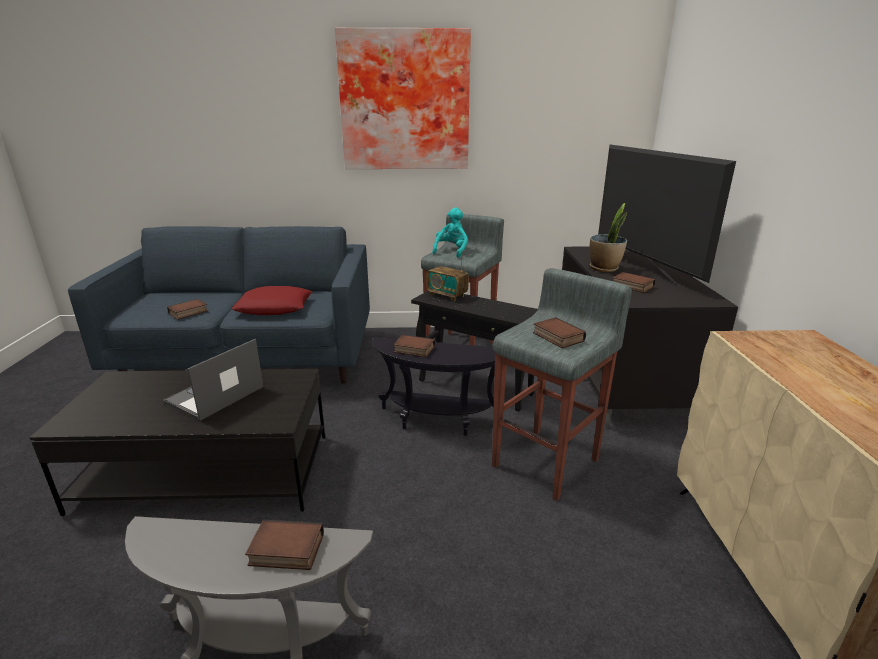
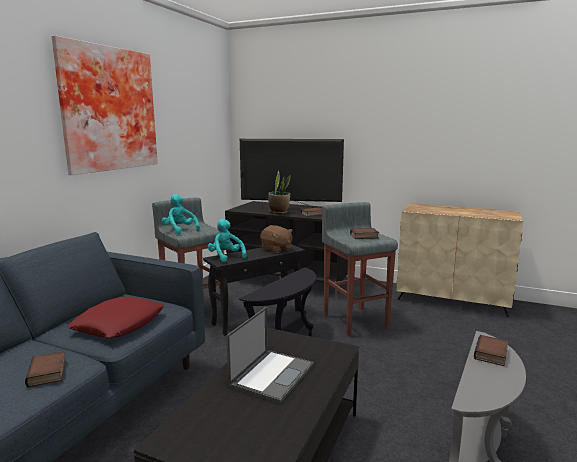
camera: 65 degrees left, 10 degrees down
laptop [163,339,263,421] -> laptop turned 120 degrees counterclockwise [226,307,314,404]
book [393,335,435,357] -> none
radio [427,251,469,301] -> turquoise plush toy [208,219,246,262]
none -> brown plush toy [260,225,293,253]

